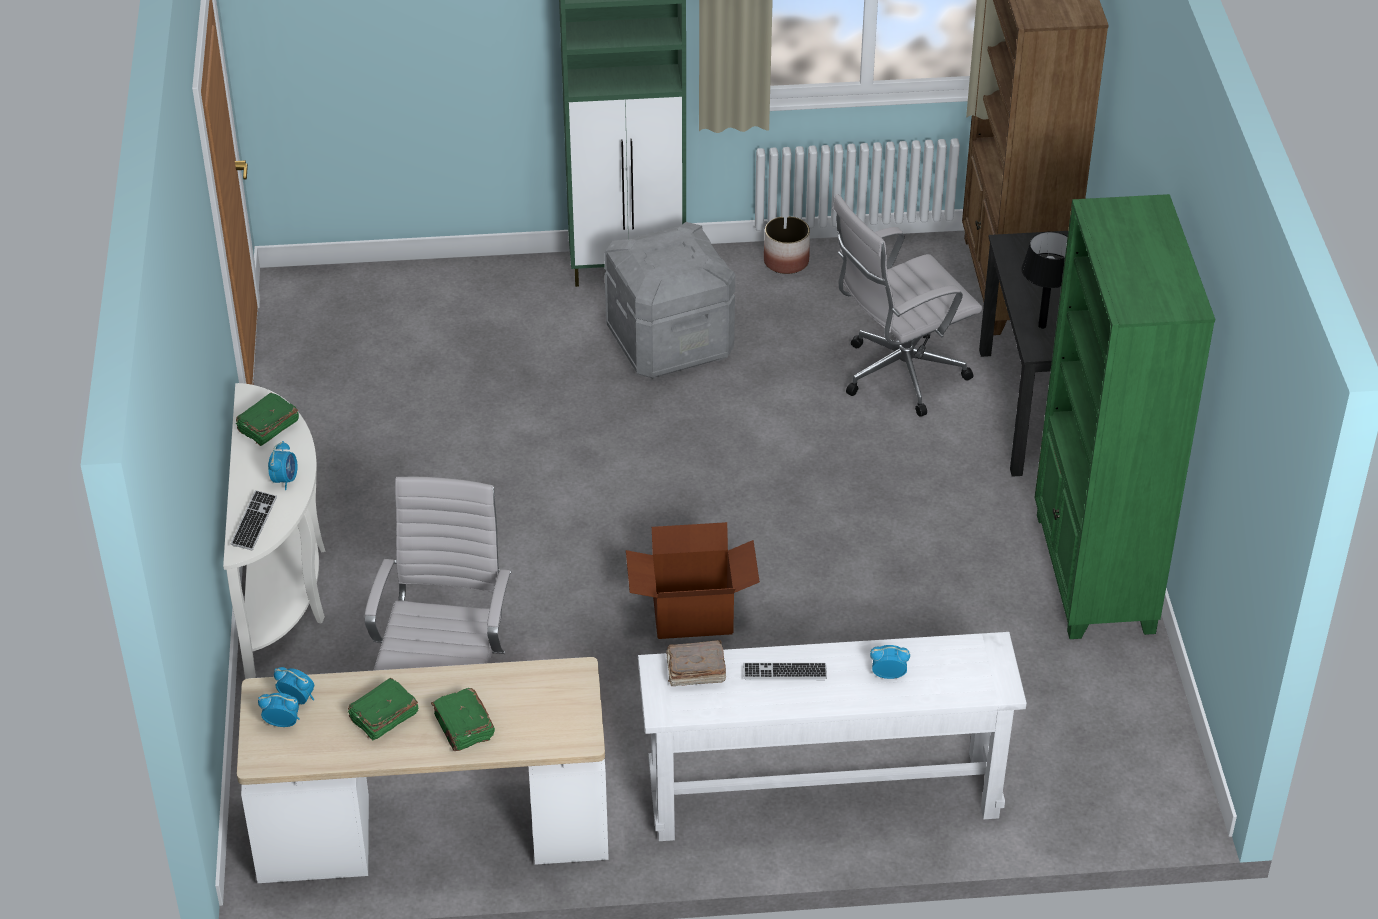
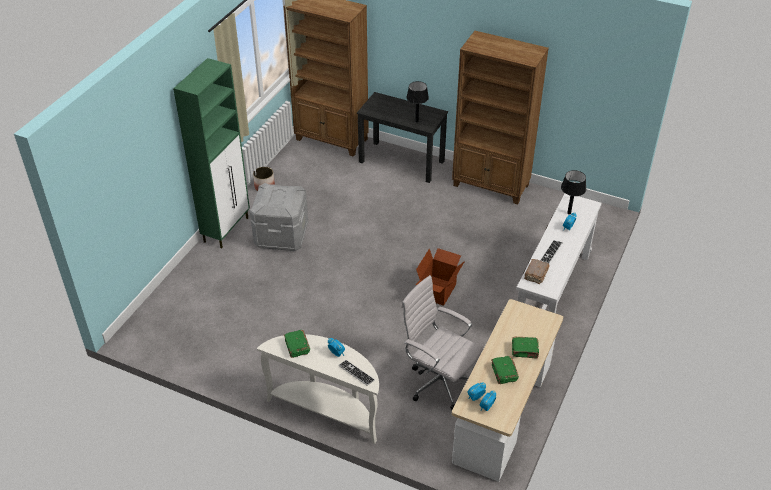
camera: 60 degrees left, 0 degrees up
white office chair [832,194,982,417] -> none
green bookcase [1035,194,1215,639] -> brown bookcase [452,31,549,205]
none -> black table lamp [561,170,586,215]

